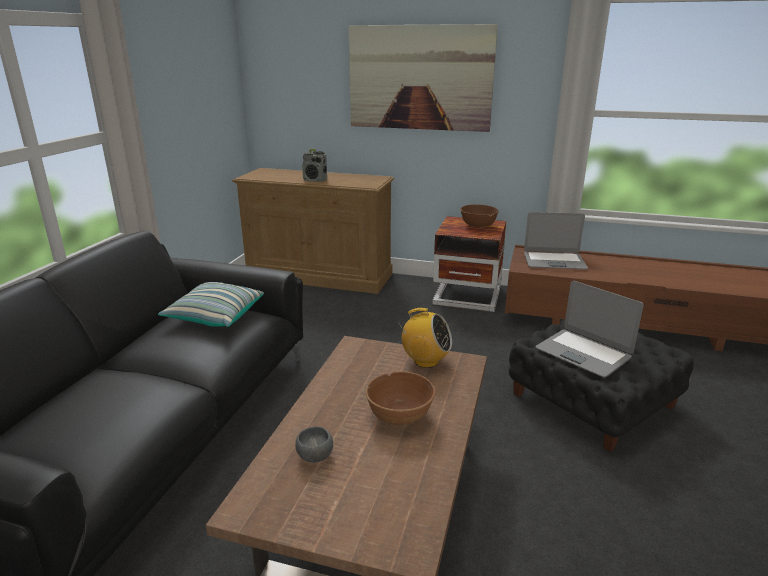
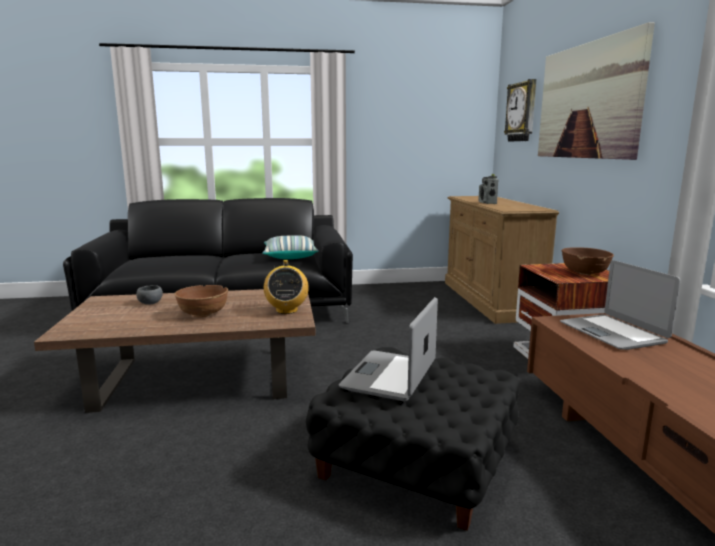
camera: 65 degrees right, 10 degrees down
none -> wall clock [504,79,536,142]

